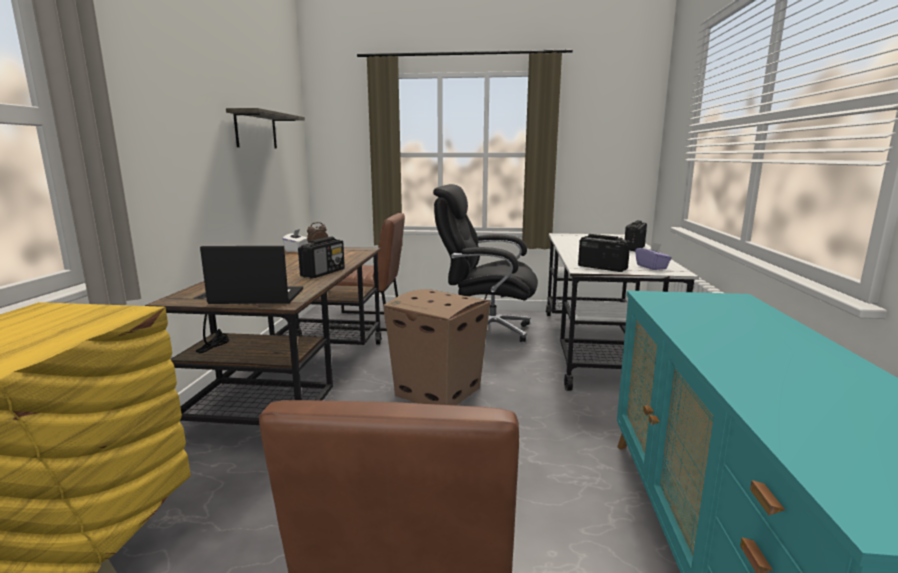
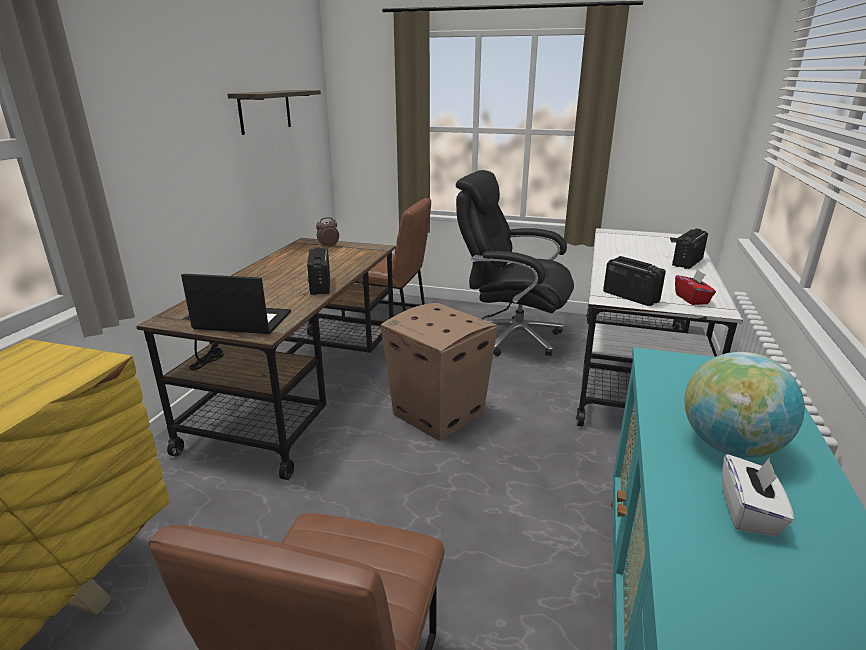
camera: 10 degrees right, 10 degrees up
white tissue box [282,229,307,252] -> white tissue box moved to [722,454,794,536]
radio [298,237,345,278] -> radio turned 135 degrees clockwise [307,247,330,295]
purple tissue box [635,242,672,270] -> red tissue box [675,270,716,305]
none -> globe [685,352,805,458]

